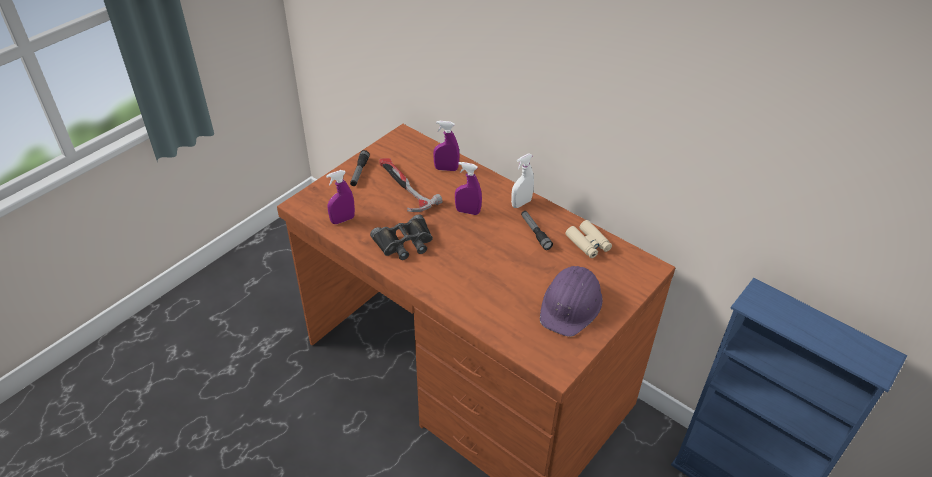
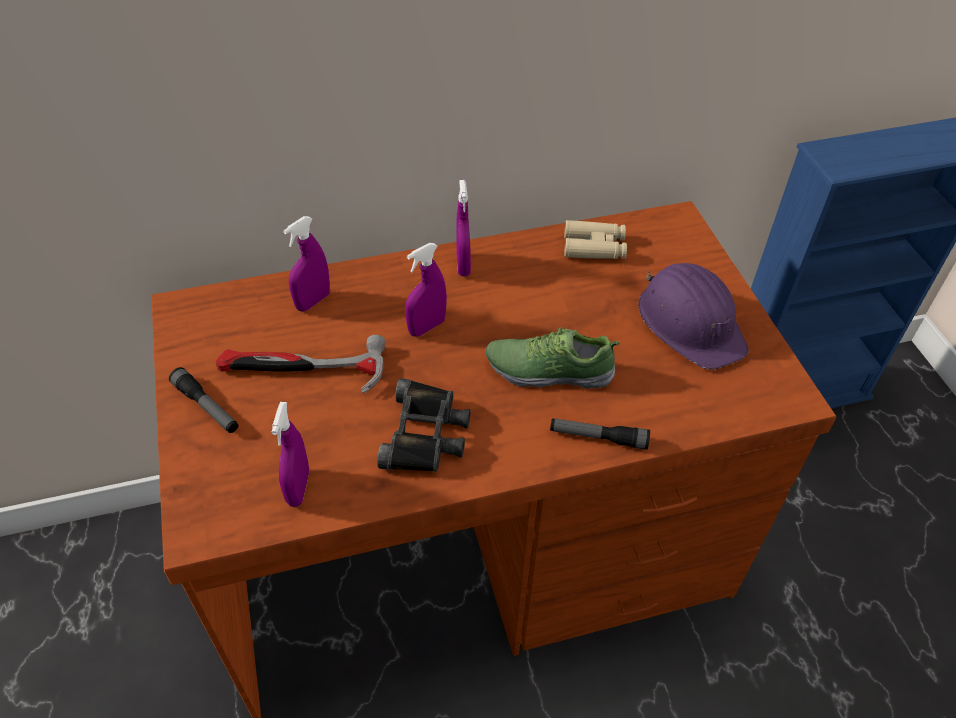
camera: 55 degrees left, 5 degrees up
white spray bottle [511,154,534,208] -> purple spray bottle [456,180,471,276]
flashlight [521,211,553,250] -> flashlight moved to [550,418,650,450]
none -> shoe [485,327,620,389]

